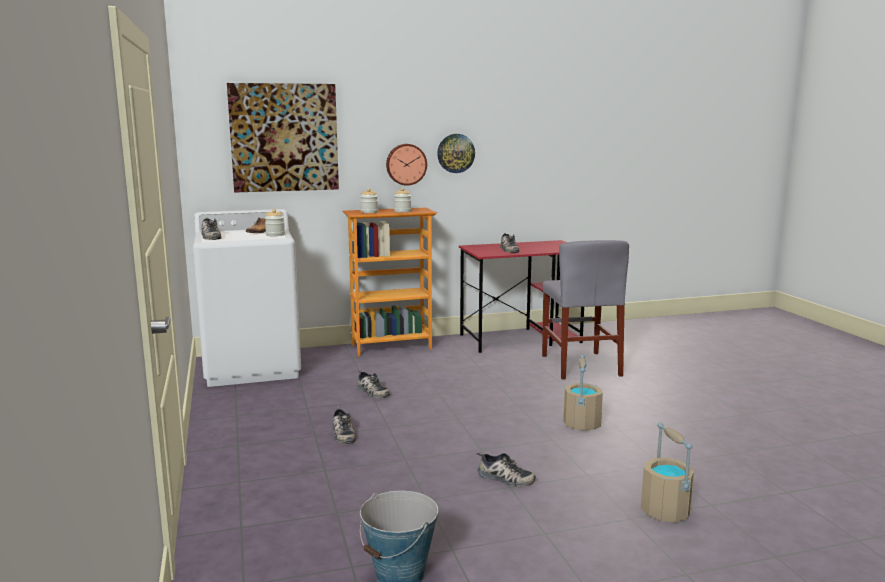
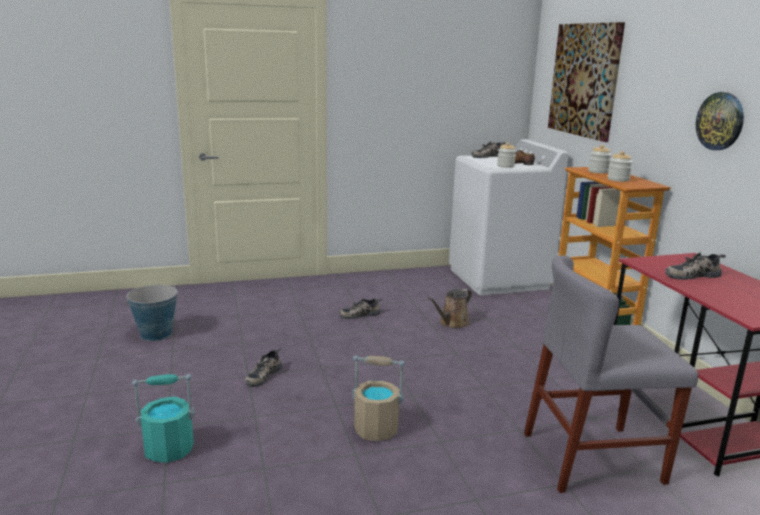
camera: 90 degrees right, 5 degrees up
shoe [357,370,390,398] -> brown watering can [428,289,472,328]
wall clock [386,144,427,186] -> none
beige bucket [641,422,694,522] -> turquoise bucket [132,374,195,463]

